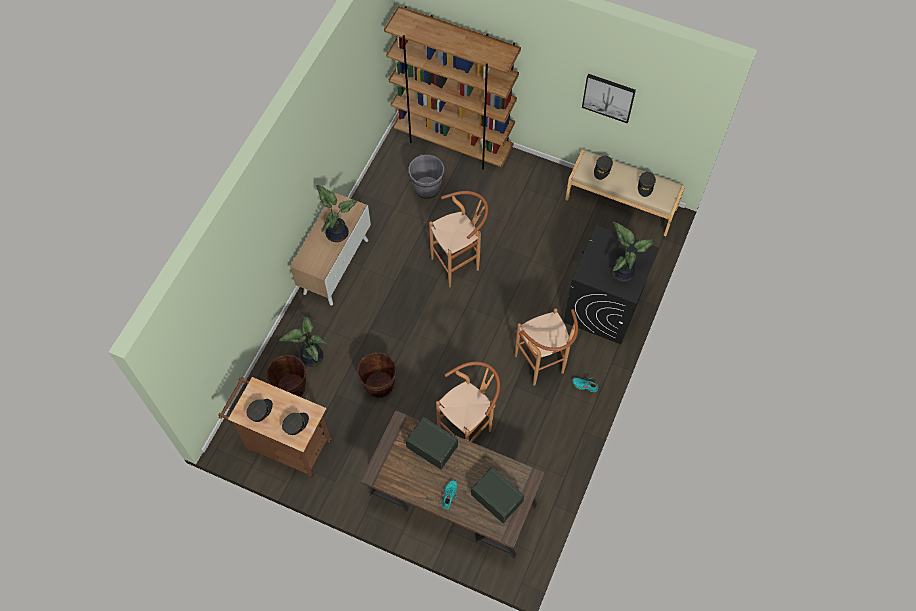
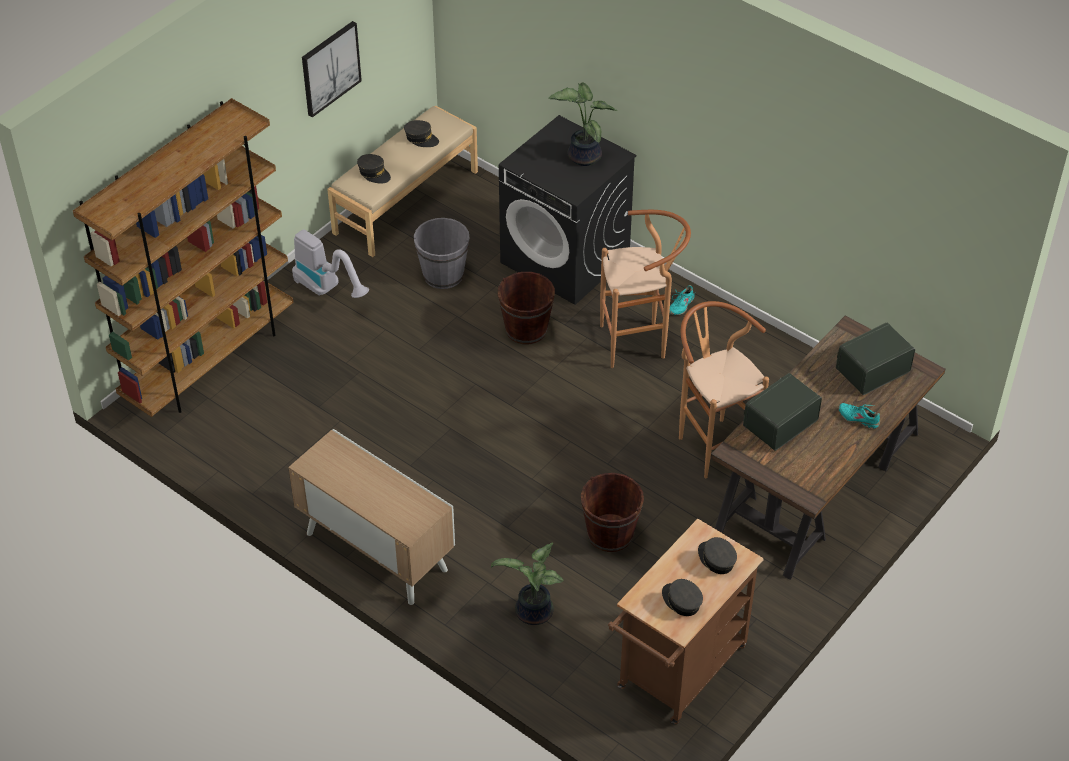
camera: 75 degrees left, 15 degrees down
brown bucket [266,355,306,397] -> brown bucket moved to [498,272,555,344]
potted plant [316,185,357,242] -> none
grey bucket [409,155,444,199] -> grey bucket moved to [414,218,469,289]
brown stool [429,191,488,287] -> none
none -> vacuum cleaner [292,229,369,298]

